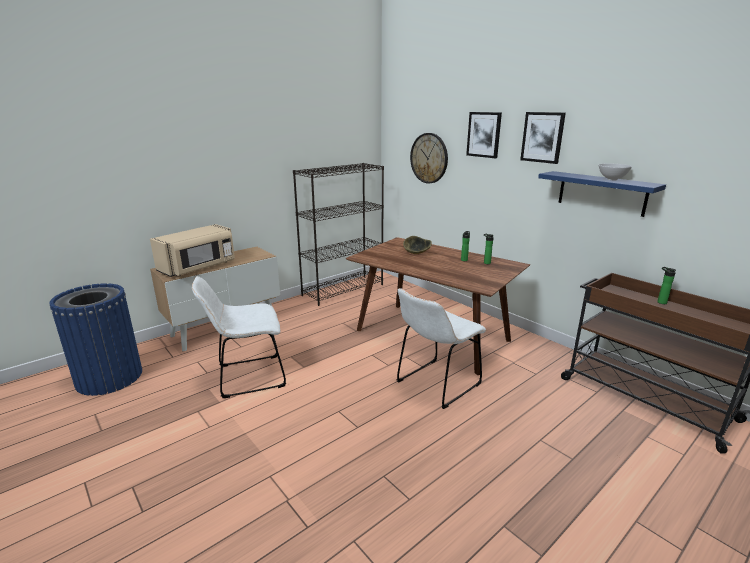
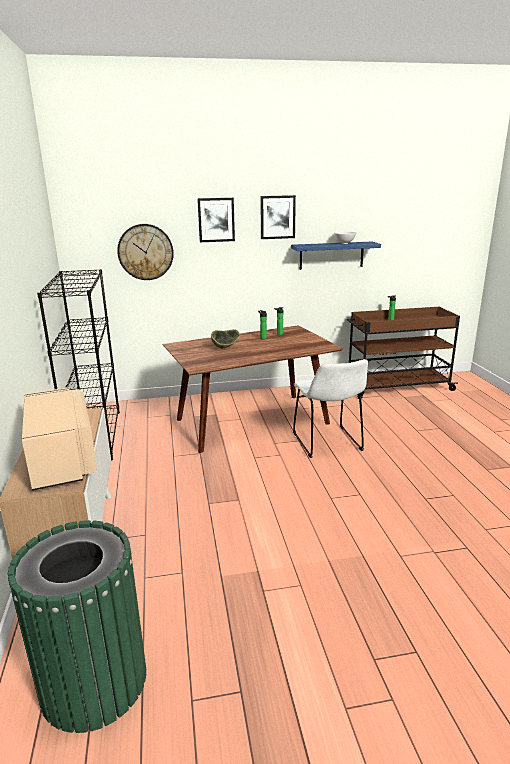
camera: 60 degrees left, 0 degrees up
blue trash can [49,283,142,396] -> green trash can [8,520,146,733]
white chair [192,276,286,398] -> none

